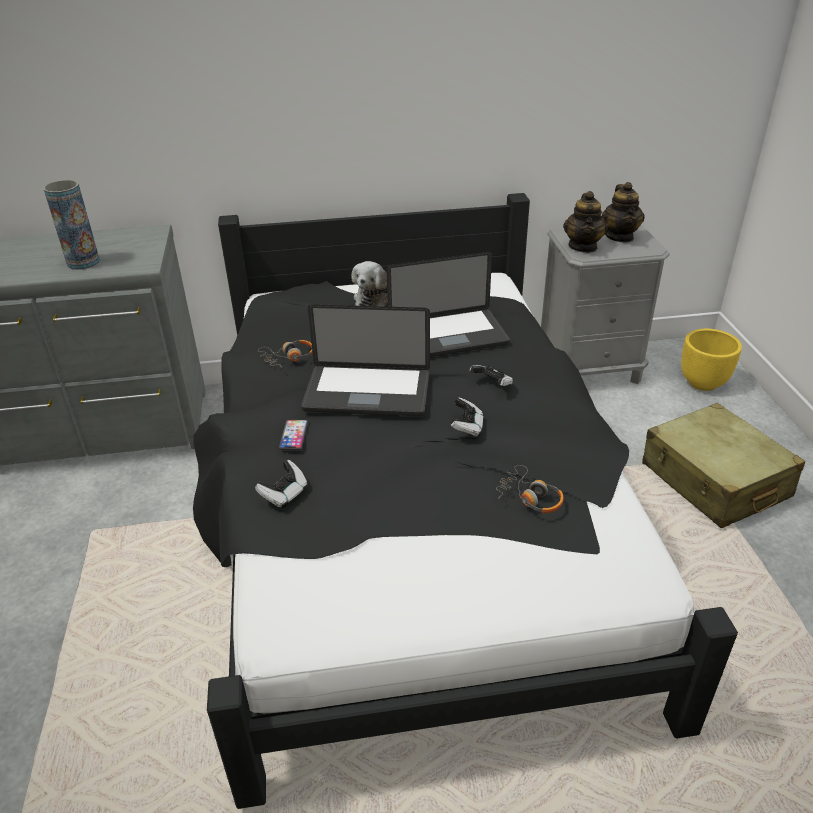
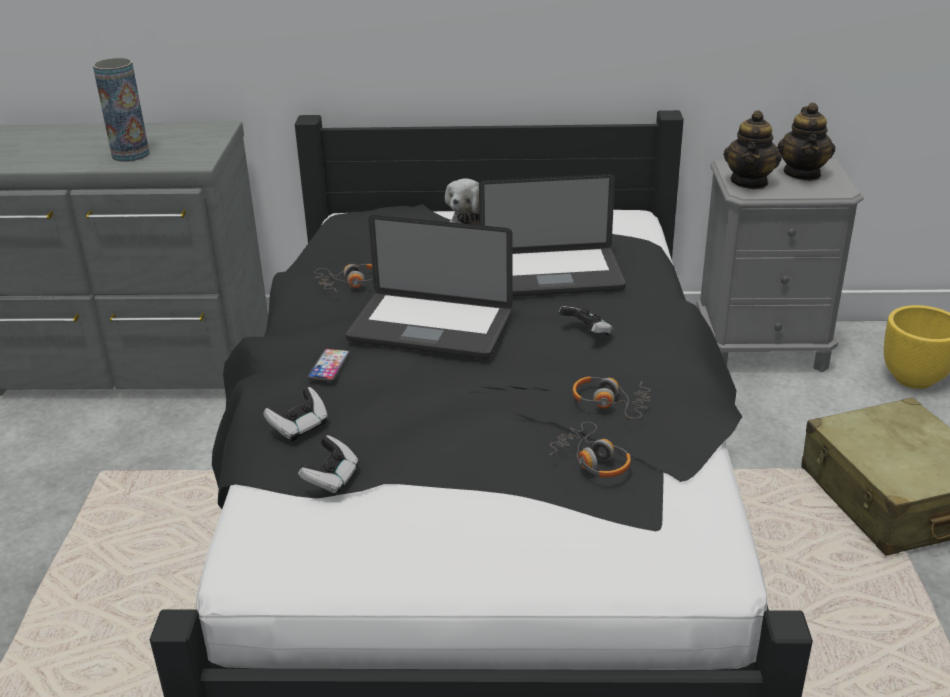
camera: 10 degrees right, 5 degrees down
game controller [451,397,483,437] -> game controller moved to [298,435,359,494]
none -> headphones [572,376,651,419]

